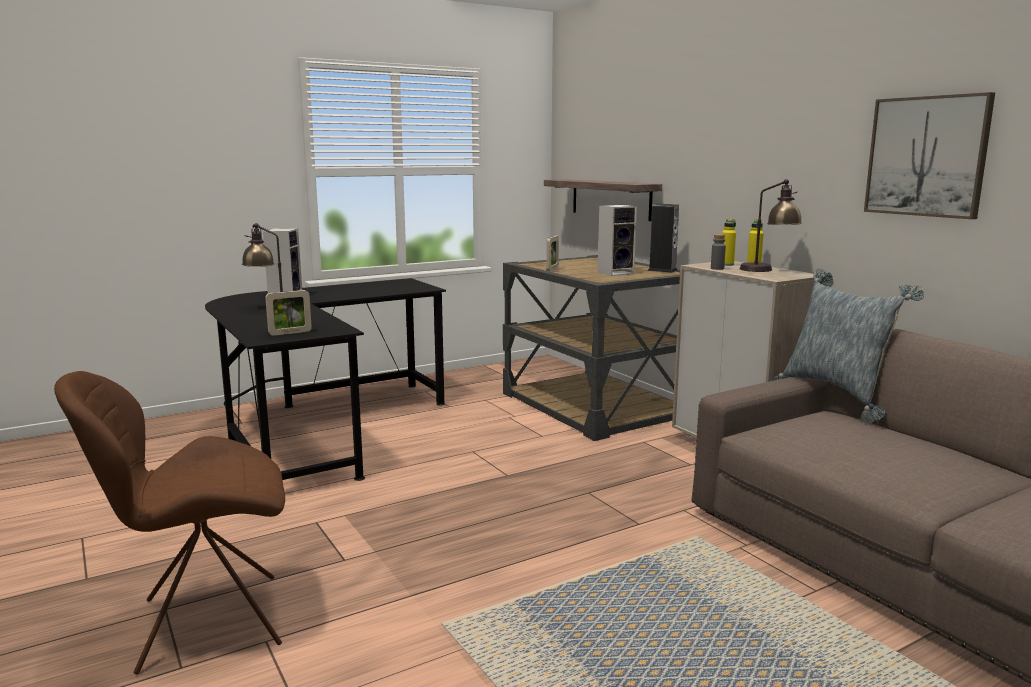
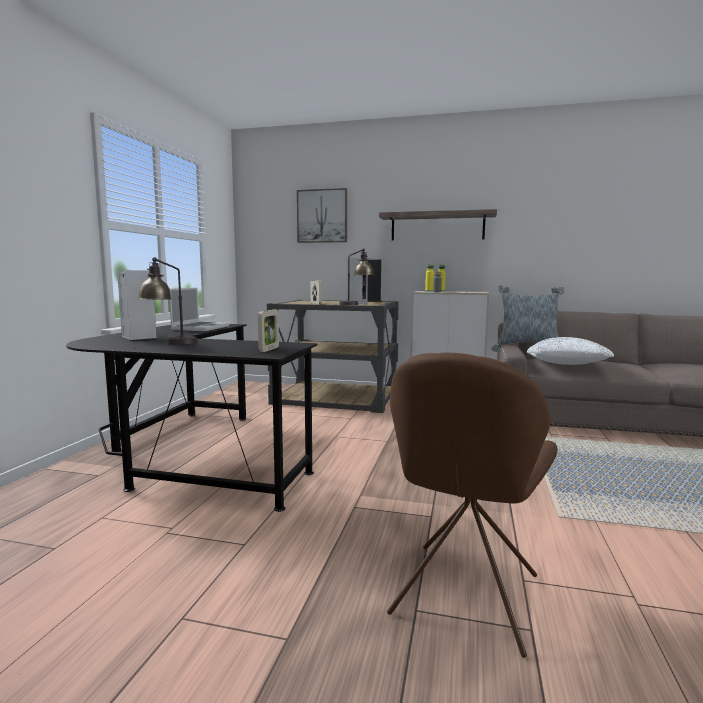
camera: 45 degrees left, 5 degrees down
shelf [544,179,662,221] -> shelf moved to [379,209,497,241]
table lamp [740,179,802,272] -> table lamp moved to [339,248,374,305]
picture [864,92,995,219] -> picture moved to [297,188,347,243]
none -> laptop [170,288,230,331]
none -> white pillow [527,337,614,365]

